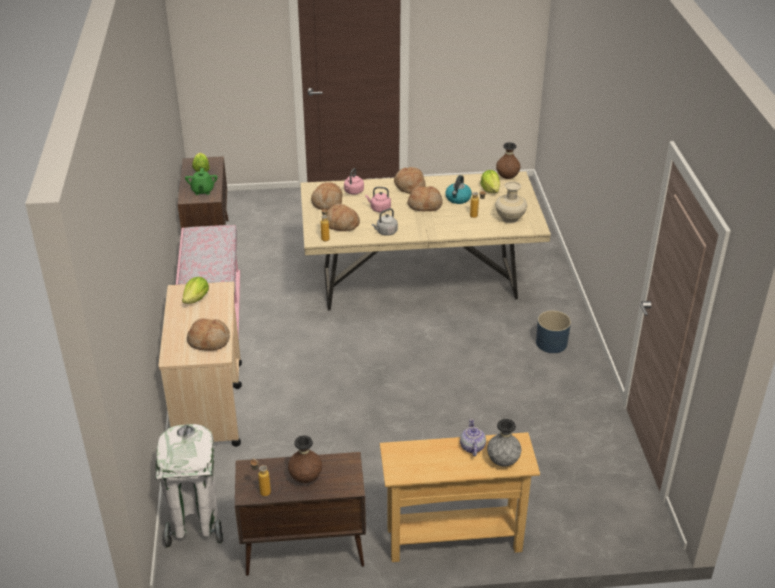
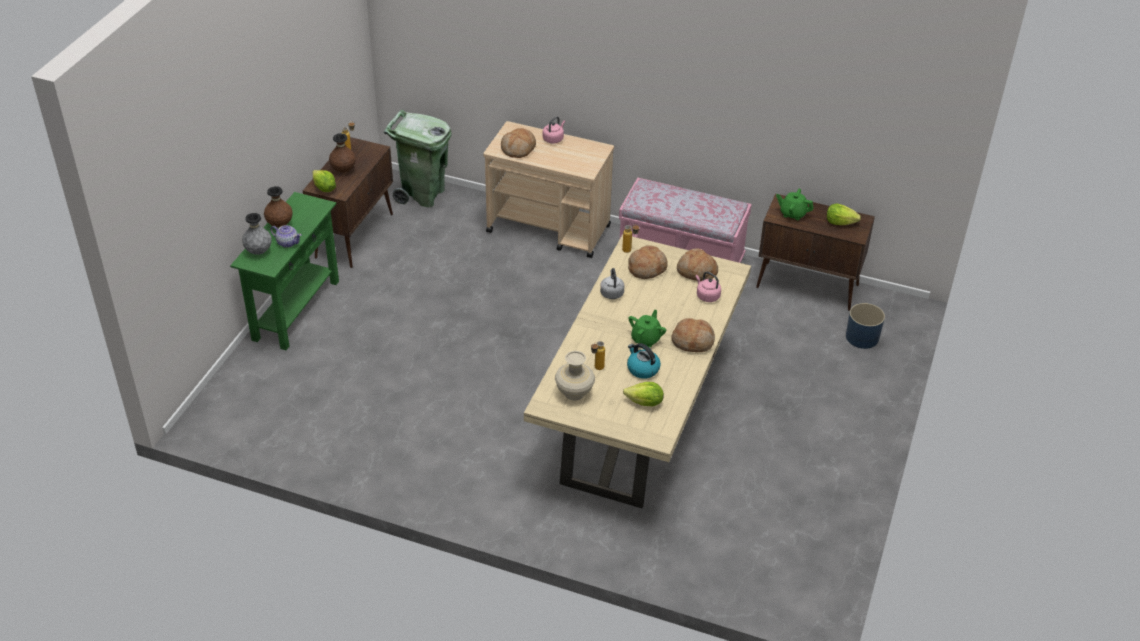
camera: 115 degrees right, 5 degrees up
white trash can [155,424,223,549] -> green trash can [384,110,452,207]
lettuce [182,277,209,304] -> lettuce moved to [312,170,336,192]
pink kettle [365,187,391,213] -> pink kettle moved to [543,116,565,144]
beige console table [380,432,540,562] -> green console table [230,192,339,350]
bread [408,186,443,211] -> green teapot [629,310,666,348]
brown vase [496,142,520,179] -> brown vase moved to [264,186,293,227]
blue planter [536,311,571,353] -> blue planter moved to [846,303,885,349]

